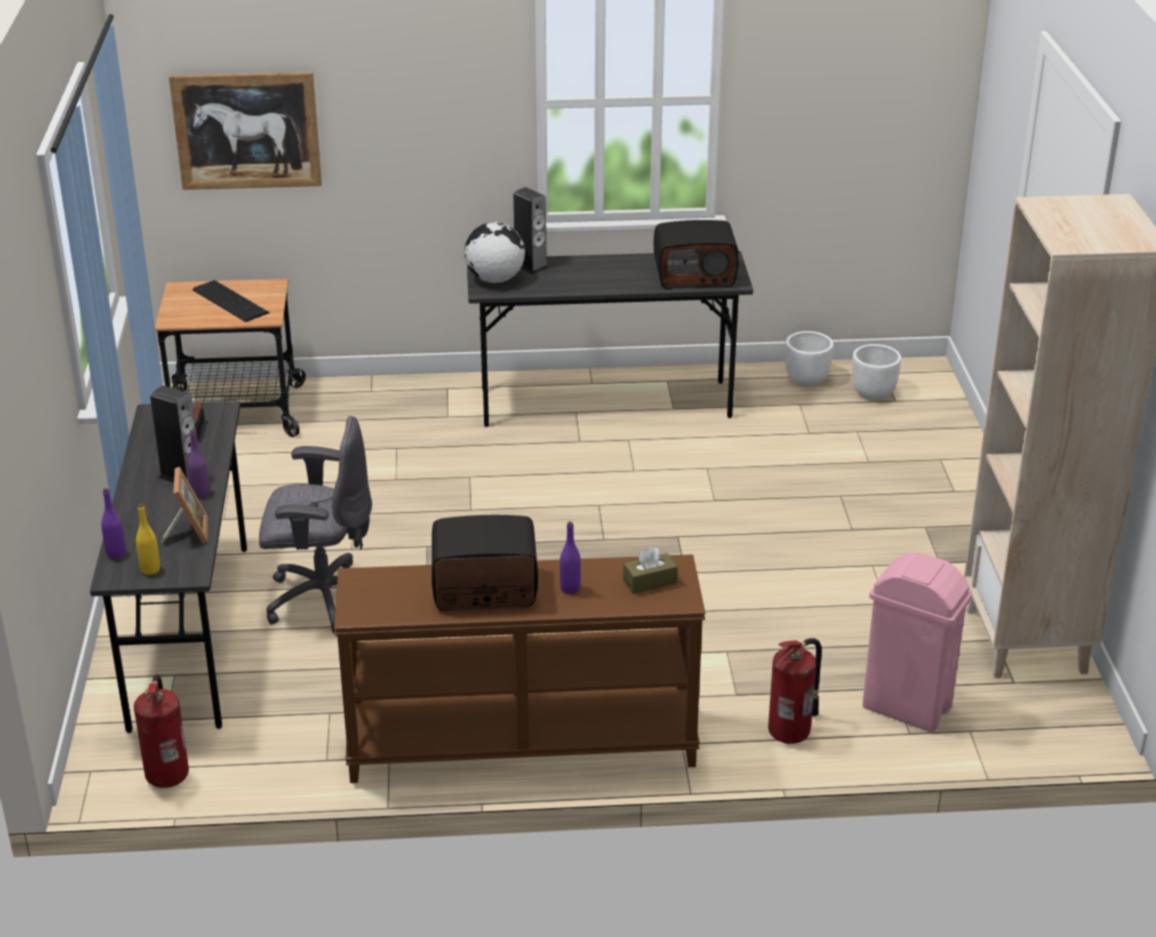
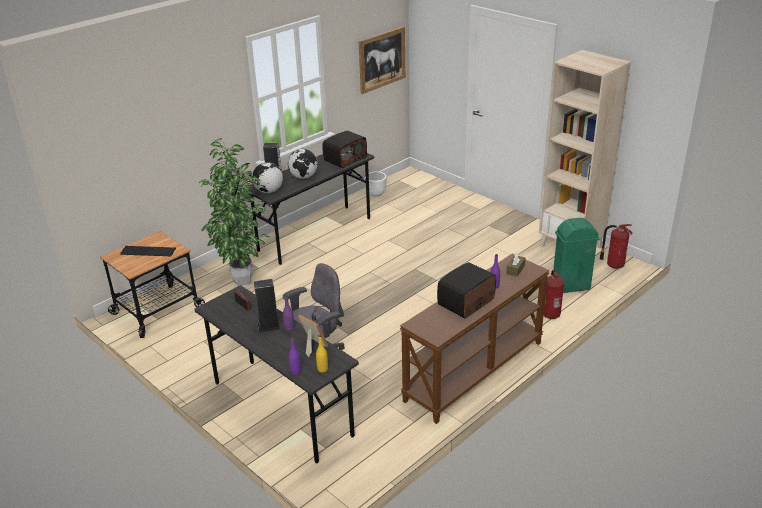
camera: 40 degrees left, 0 degrees up
fire extinguisher [134,674,189,788] -> fire extinguisher moved to [599,224,633,269]
picture [169,72,322,190] -> picture moved to [359,26,405,94]
white planter [852,344,901,400] -> none
pink trash can [863,552,972,732] -> green trash can [553,217,600,293]
none -> potted plant [200,138,271,286]
none -> globe [288,149,318,179]

